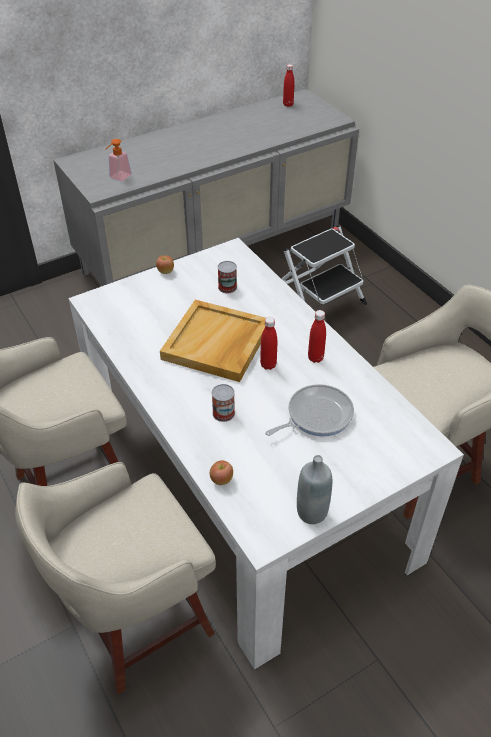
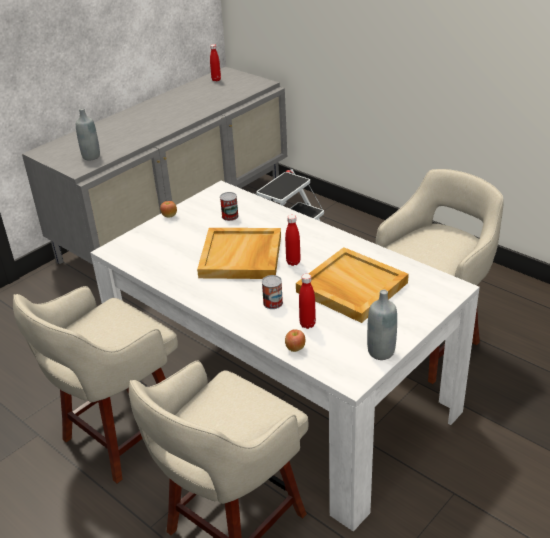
camera: 15 degrees left, 10 degrees down
soap dispenser [105,139,132,182] -> grey bottle [76,108,100,160]
frying pan [265,384,354,437] -> beige tray [296,247,409,323]
red bottle [308,310,326,363] -> red bottle moved to [299,274,316,329]

